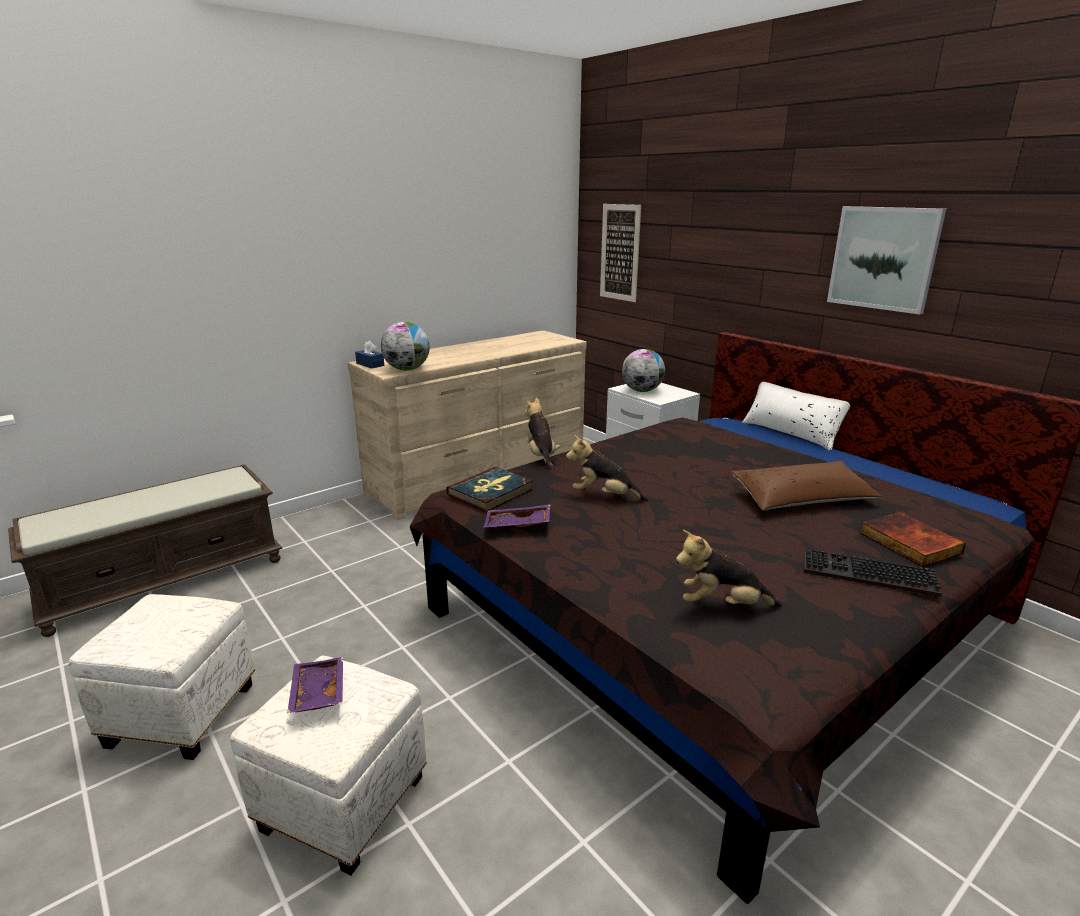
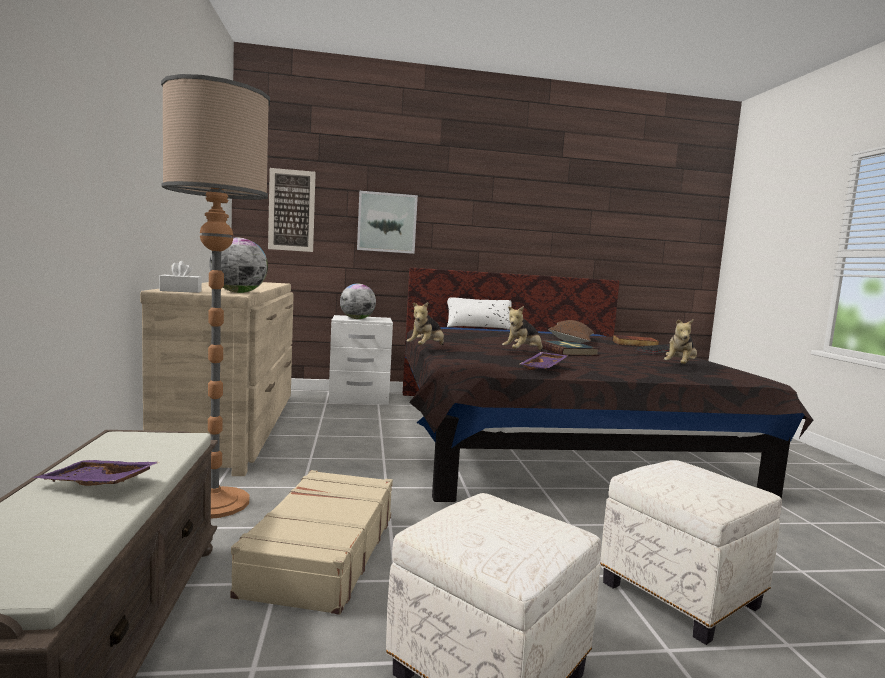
camera: 60 degrees left, 15 degrees down
purple tray [287,657,343,713] -> purple tray moved to [32,460,159,486]
blue tissue box [355,341,384,369] -> white tissue box [159,261,202,293]
book [446,467,533,512] -> book moved to [541,341,600,356]
plush toy [525,397,560,470] -> plush toy turned 75 degrees counterclockwise [407,302,444,345]
picture [827,206,946,314] -> picture moved to [357,191,418,254]
none -> floor lamp [161,74,270,519]
none -> beige suitcase [230,470,393,615]

